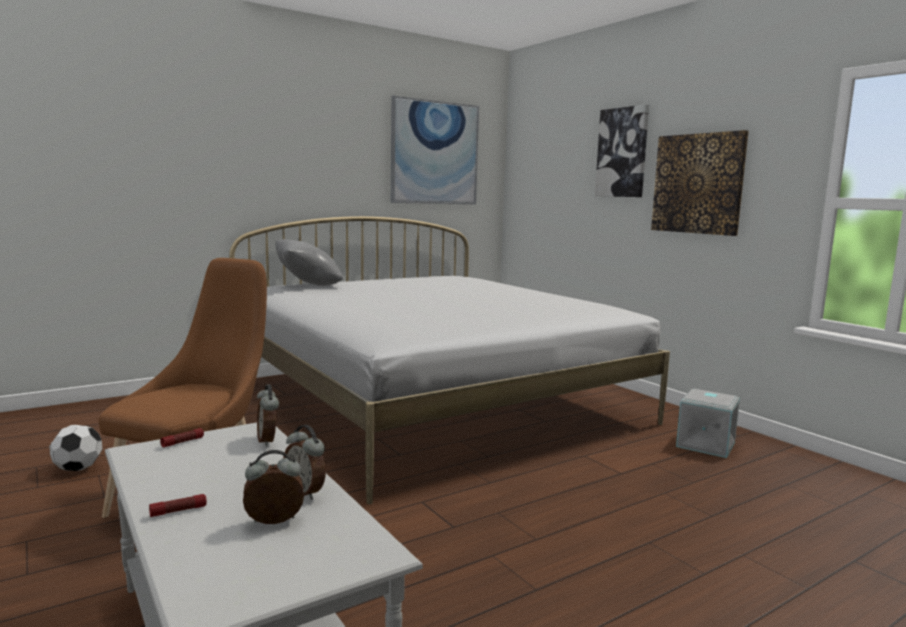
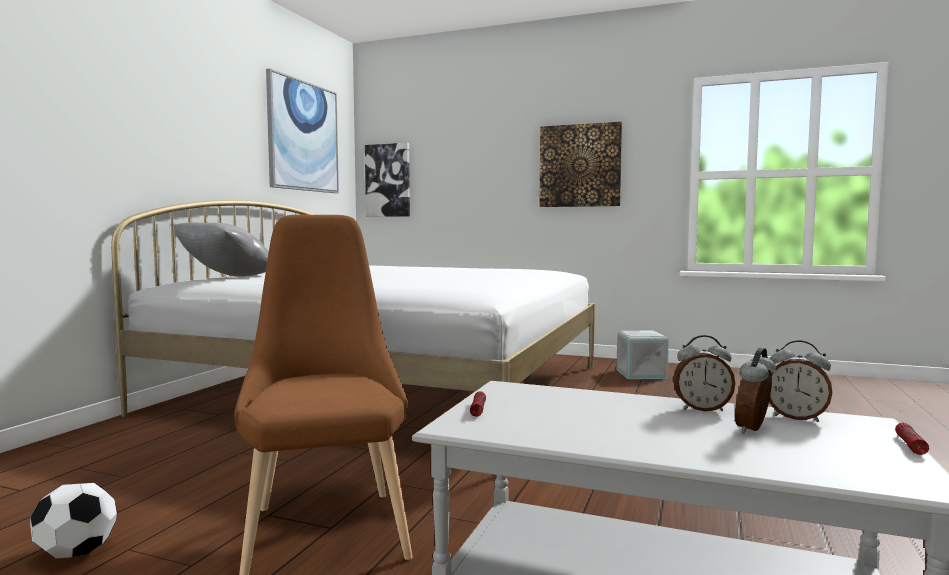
camera: 35 degrees left, 5 degrees down
flashlight [149,494,207,517] -> flashlight moved to [895,423,929,455]
alarm clock [257,384,279,446] -> alarm clock moved to [769,340,832,422]
picture [595,104,649,197] -> picture moved to [365,143,410,217]

